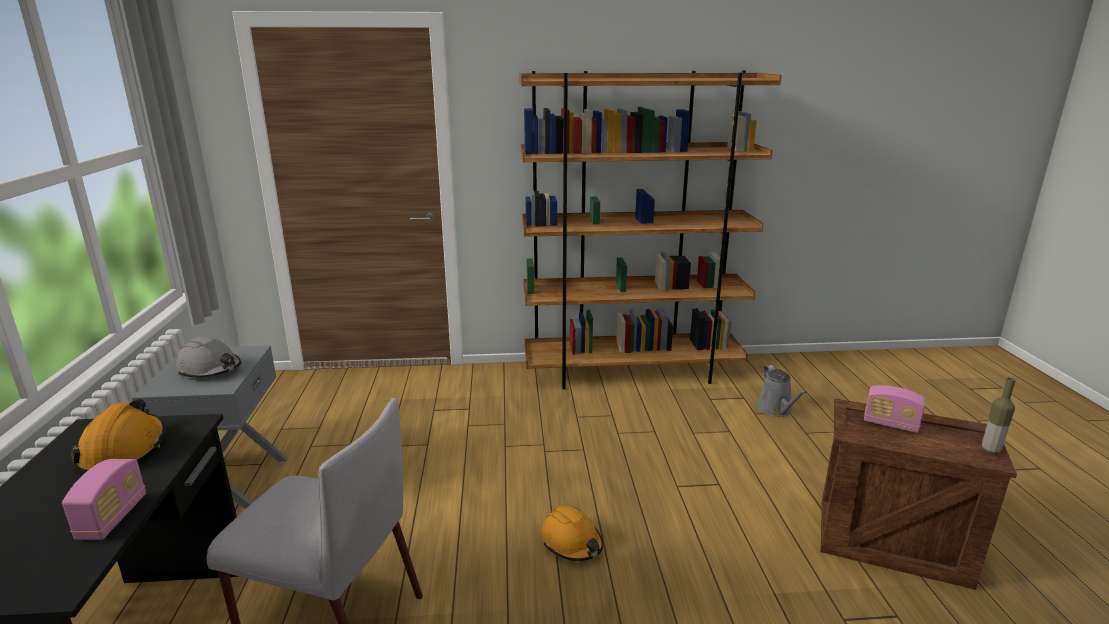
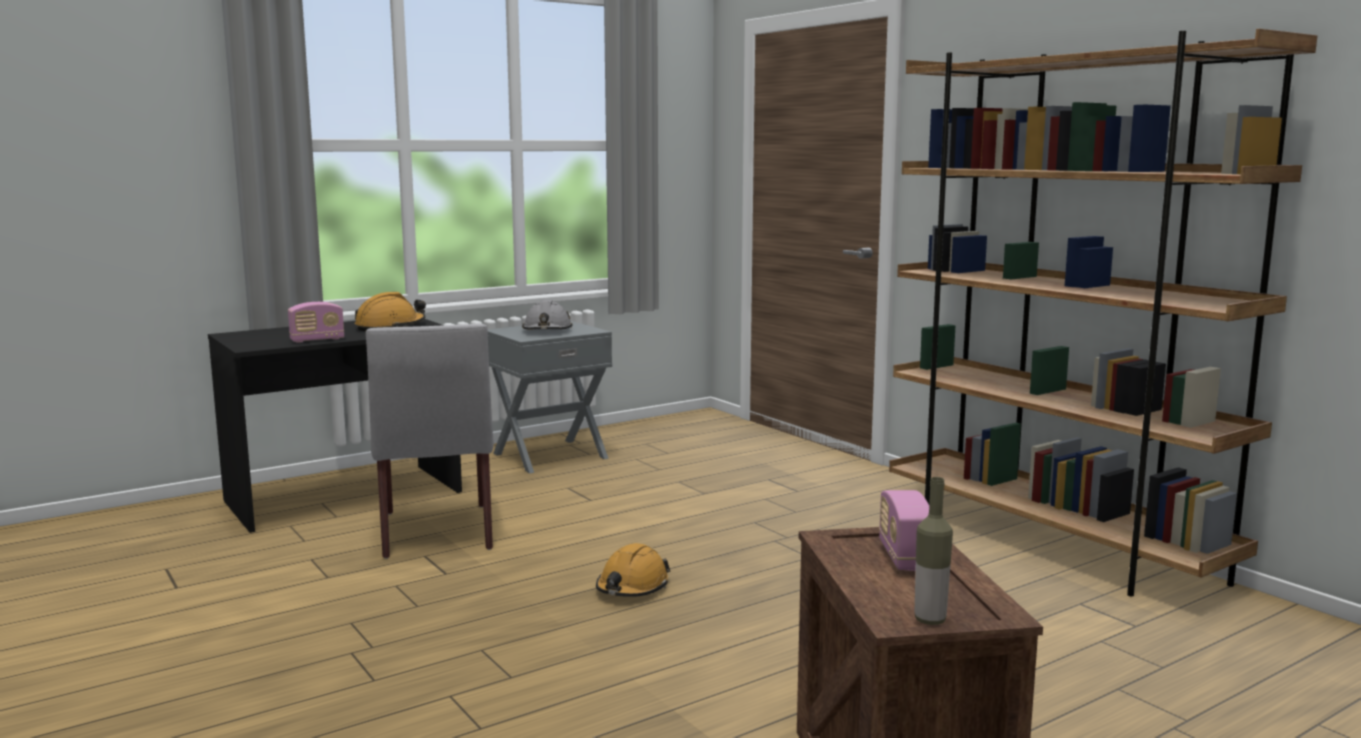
camera: 60 degrees right, 10 degrees down
grey watering can [756,365,807,417] -> none

